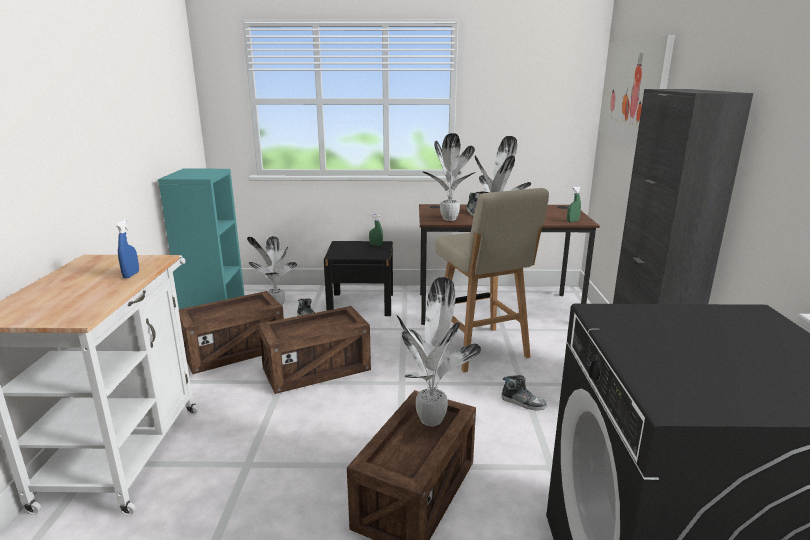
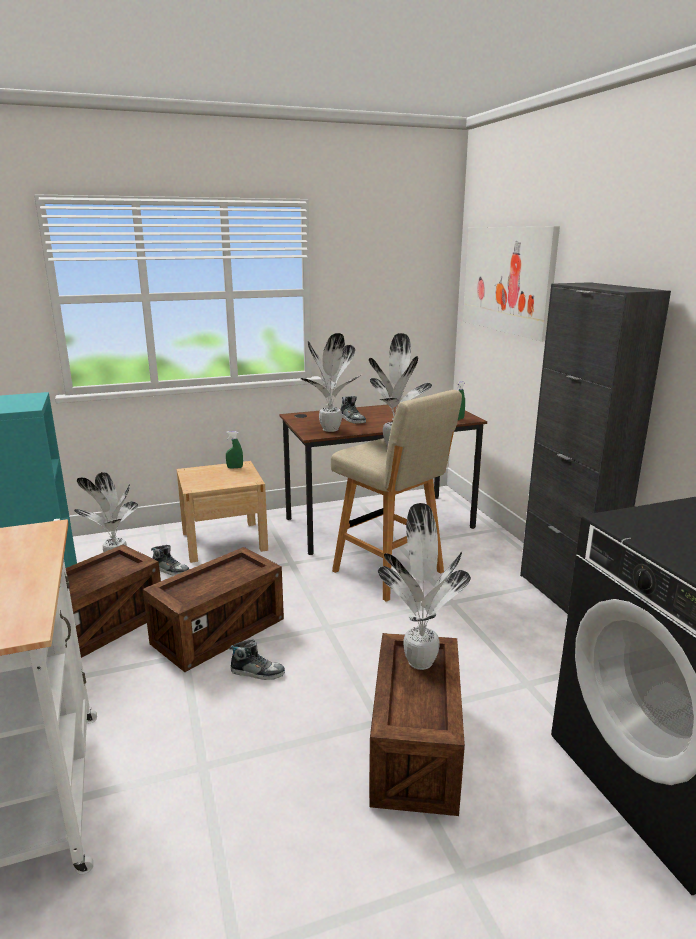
camera: 20 degrees left, 0 degrees up
blue spray bottle [116,219,139,278] -> none
black nightstand [324,241,393,316] -> beige nightstand [176,461,268,563]
shoe [502,375,547,411] -> shoe moved to [229,640,285,680]

